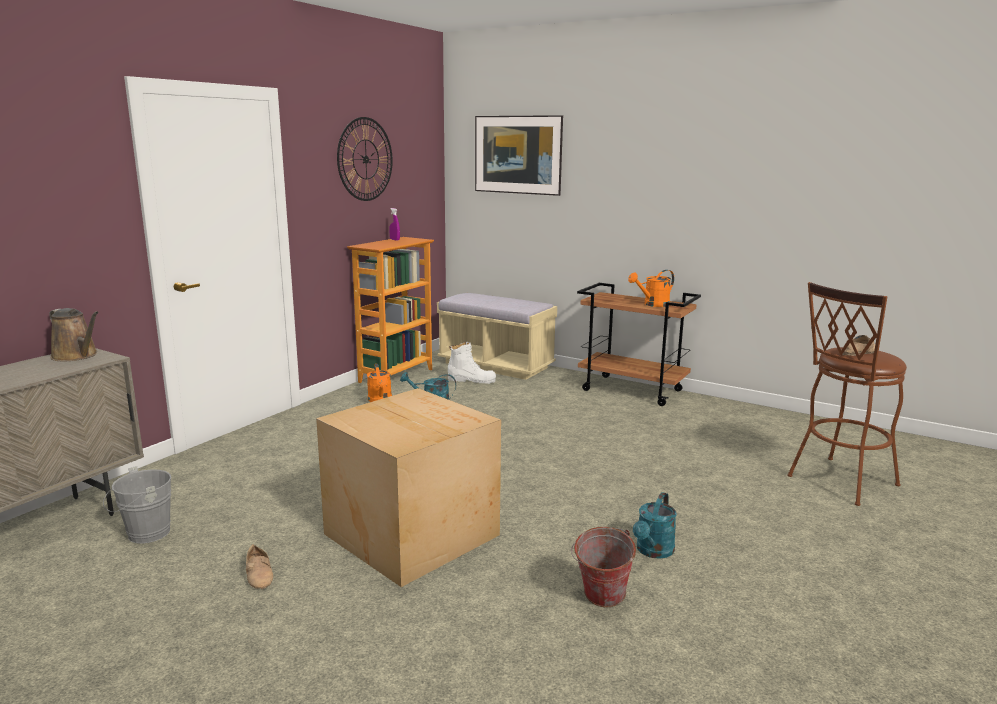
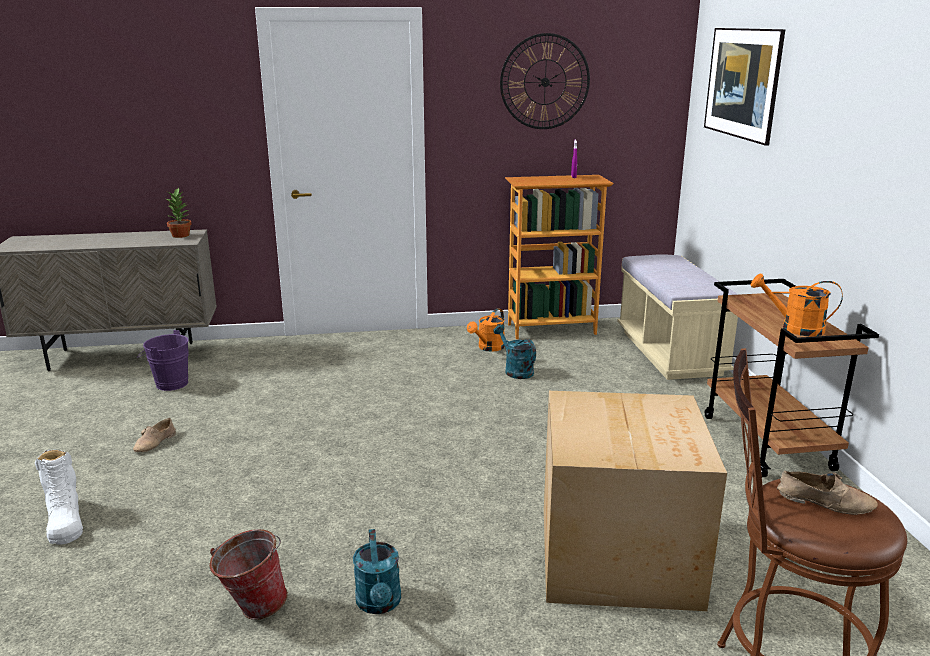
camera: 50 degrees right, 5 degrees up
brown watering can [49,308,99,361] -> potted plant [166,187,191,238]
grey bucket [103,466,172,544] -> purple bucket [137,330,189,391]
cardboard box [316,388,501,587] -> cardboard box moved to [544,391,727,611]
white boot [448,342,496,384] -> white boot moved to [35,450,83,545]
turquoise watering can [633,492,677,559] -> turquoise watering can turned 90 degrees counterclockwise [353,529,401,614]

